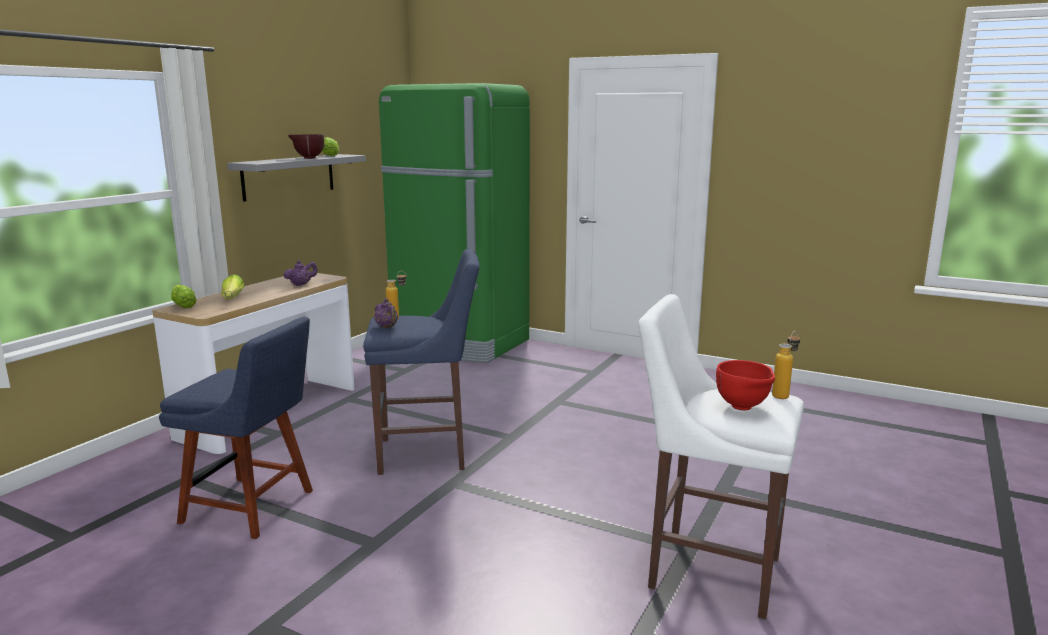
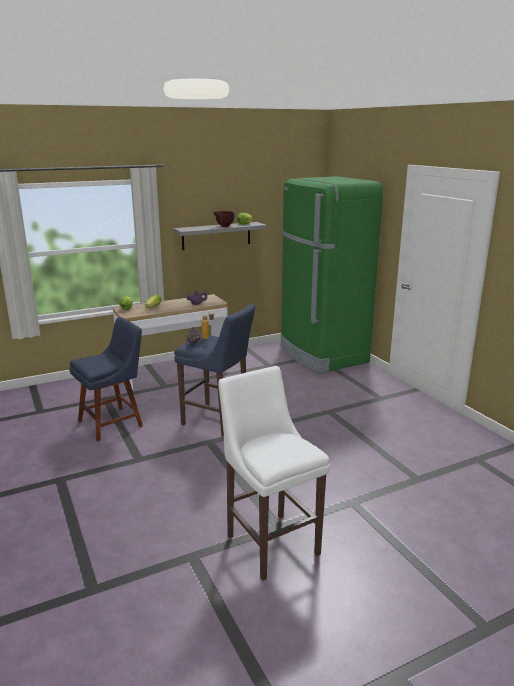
camera: 35 degrees right, 5 degrees up
blue chair [159,317,313,539] -> blue chair turned 90 degrees counterclockwise [69,317,143,441]
red bowl [716,360,775,410] -> none
bottle [772,331,800,399] -> none

